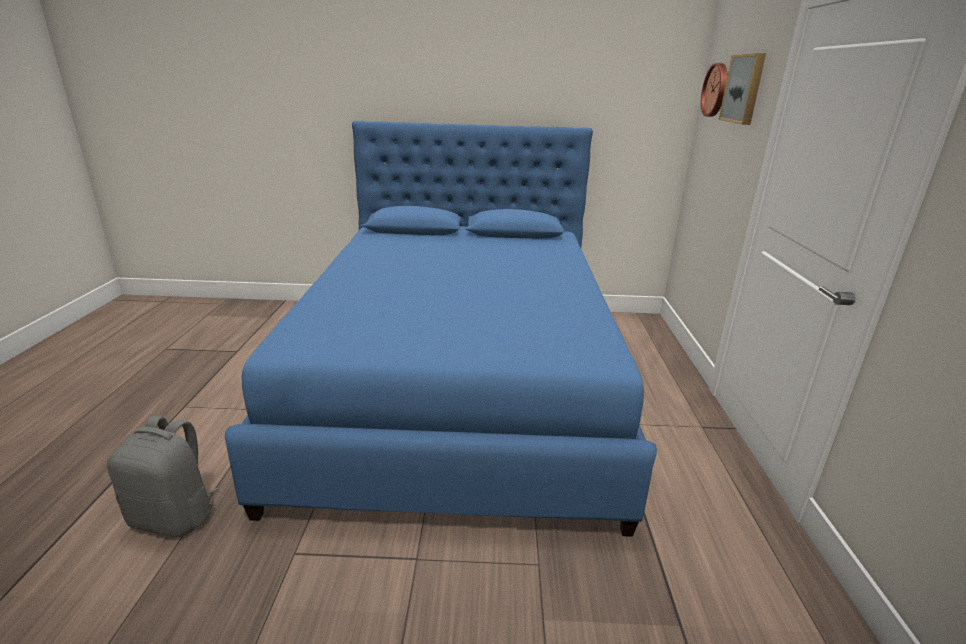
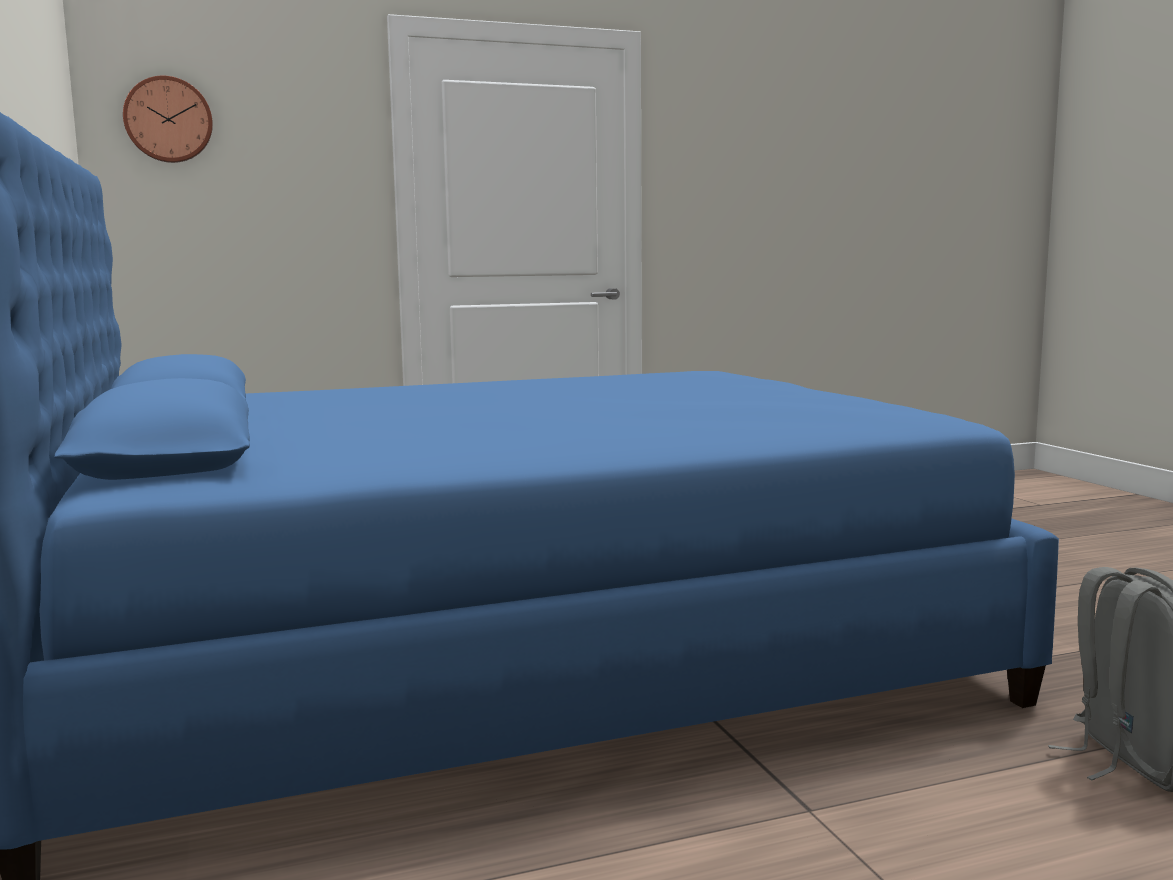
camera: 110 degrees left, 15 degrees down
picture [719,53,766,125] -> none

